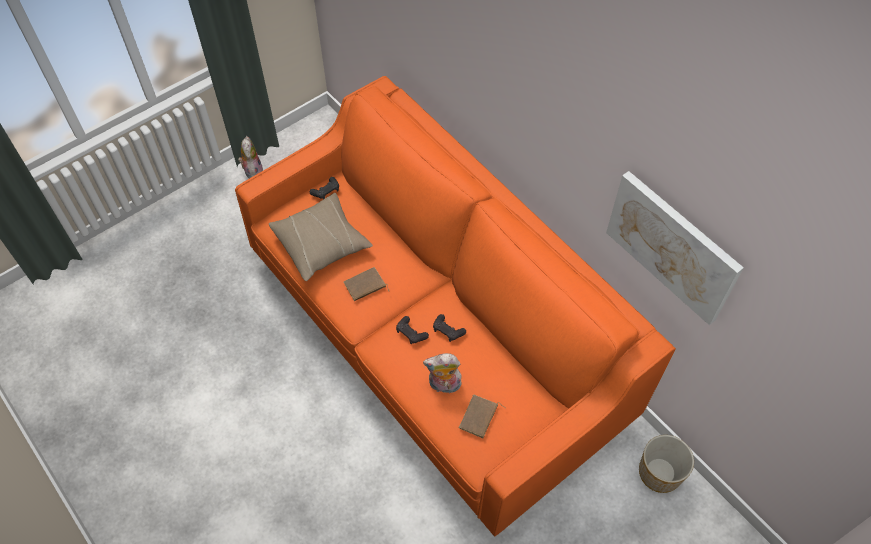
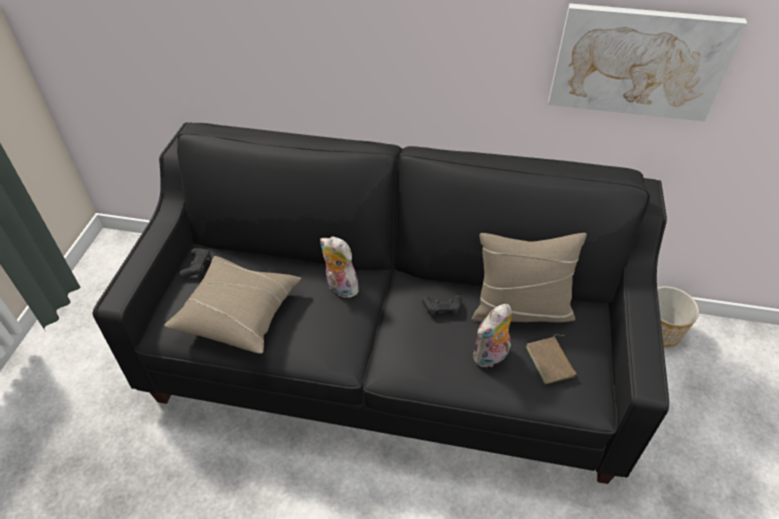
camera: 40 degrees left, 10 degrees down
orange sofa [235,76,676,537] -> black sofa [93,122,669,484]
plush toy [238,136,263,178] -> plush toy moved to [320,236,360,298]
brown book [344,267,389,301] -> none
black game controller [396,316,429,344] -> none
none -> beige pillow [471,233,587,322]

